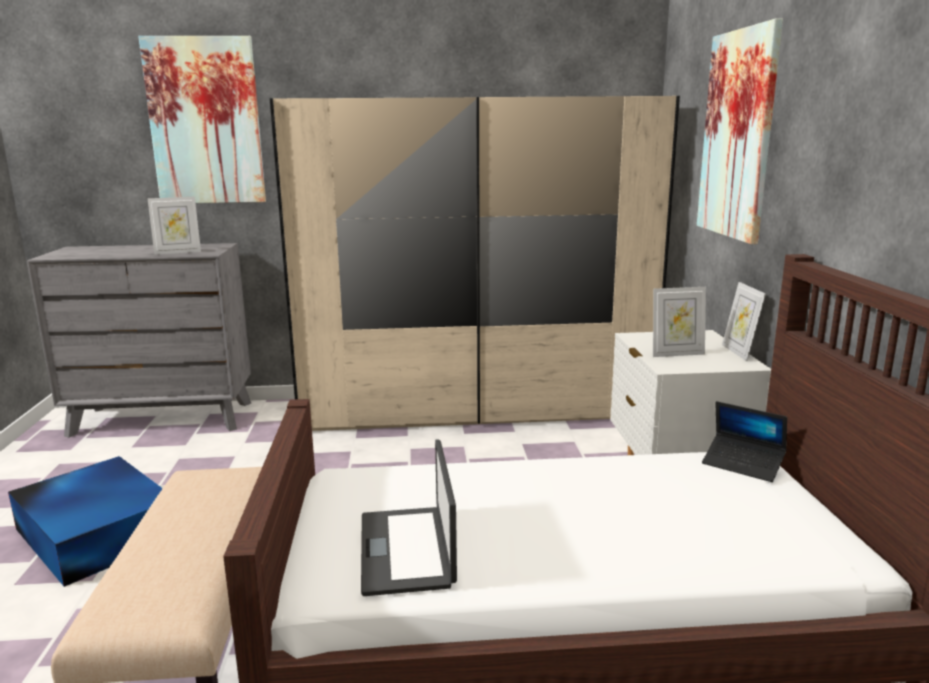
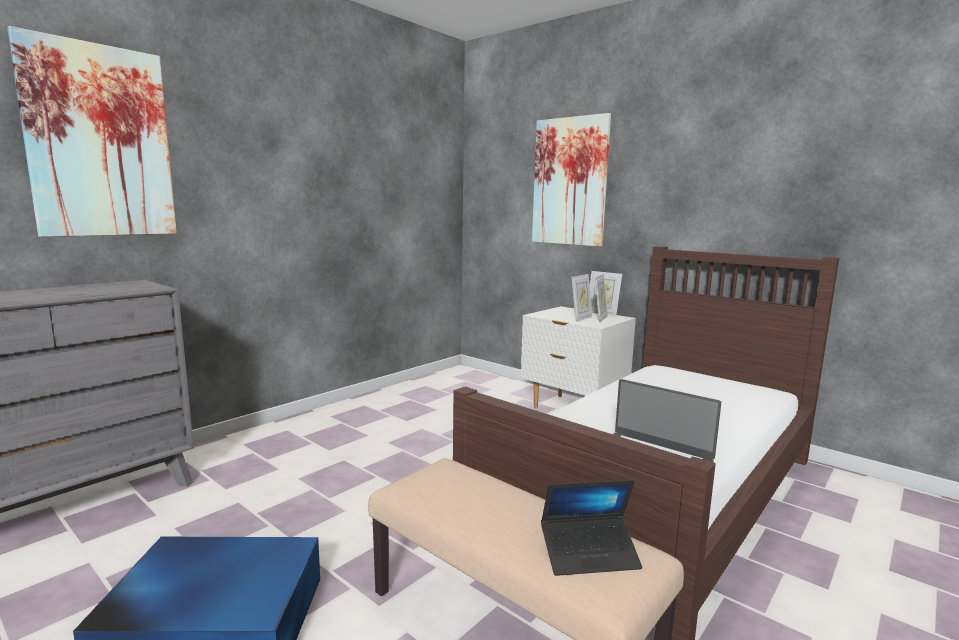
camera: 45 degrees left, 5 degrees down
picture frame [147,197,201,255] -> picture frame moved to [595,274,608,323]
beige wardrobe [270,96,680,431] -> none
laptop [702,401,787,482] -> laptop moved to [541,480,642,576]

